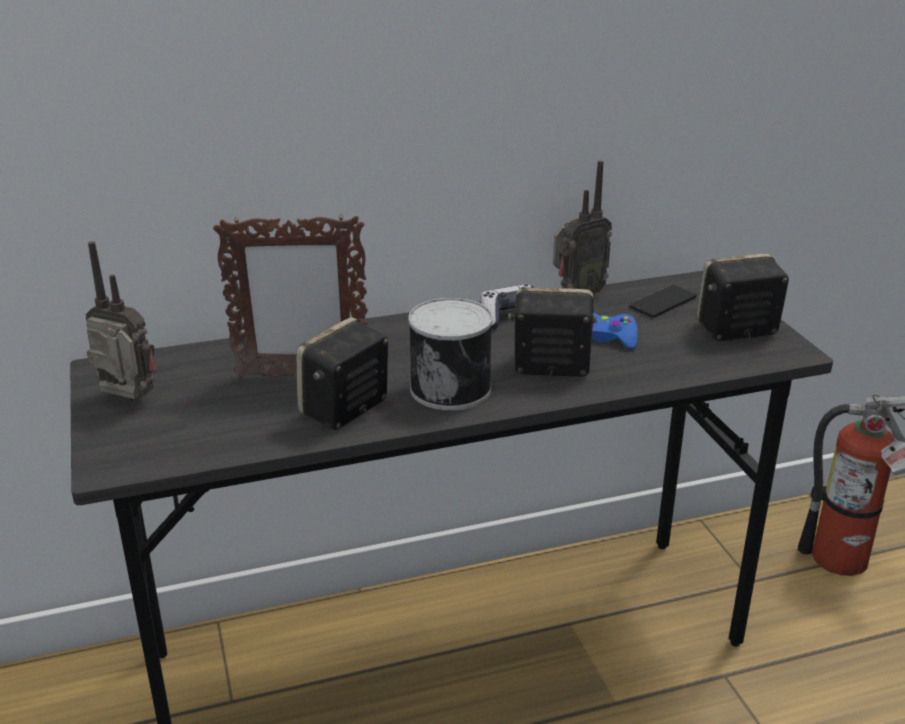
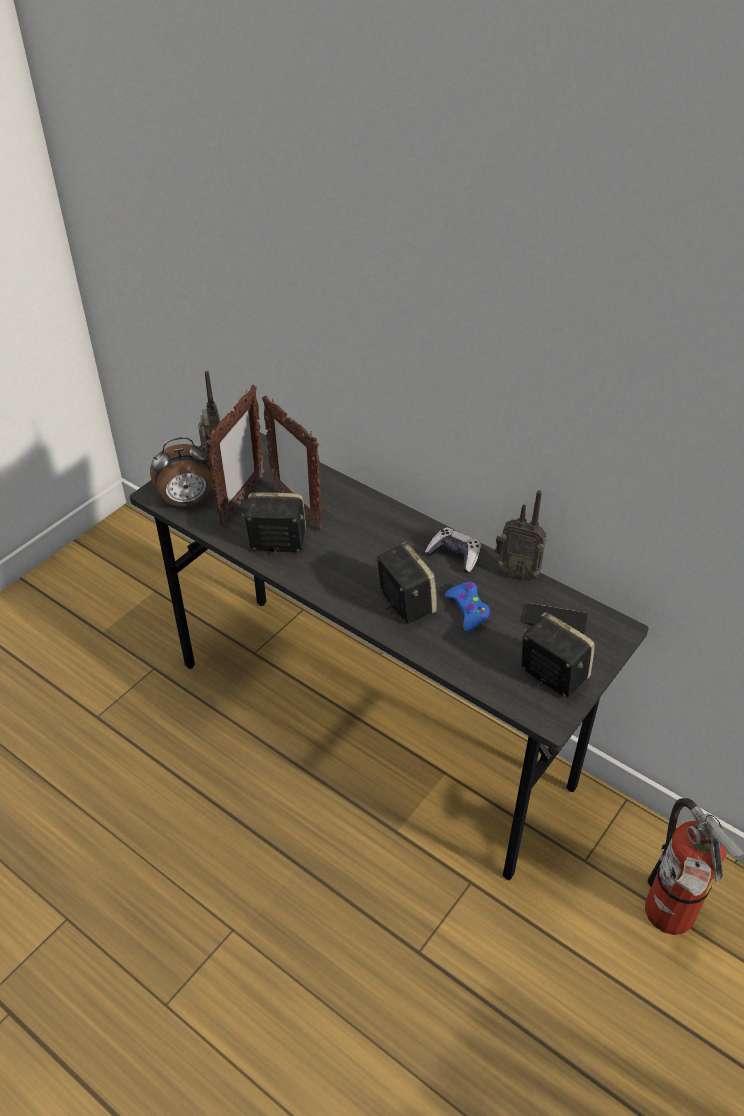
camera: 55 degrees right, 15 degrees up
can [408,298,493,411] -> none
none -> alarm clock [150,437,212,507]
none -> picture frame [206,384,265,526]

